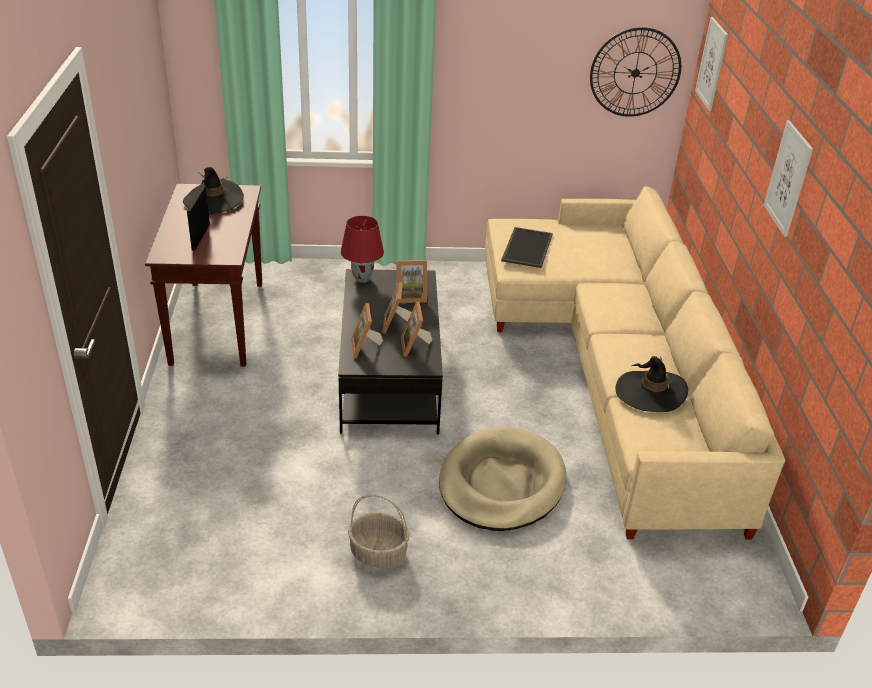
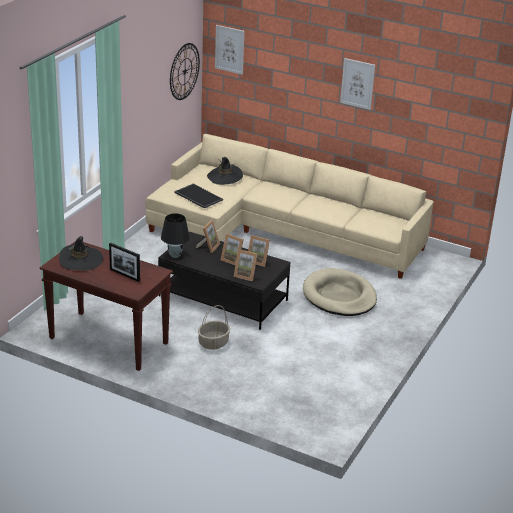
camera: 60 degrees left, 5 degrees down
red table lamp [341,216,384,283] -> black table lamp [161,213,190,258]
basket [348,495,410,568] -> basket moved to [198,305,230,350]
black hat [616,356,688,412] -> black hat moved to [207,157,243,185]

